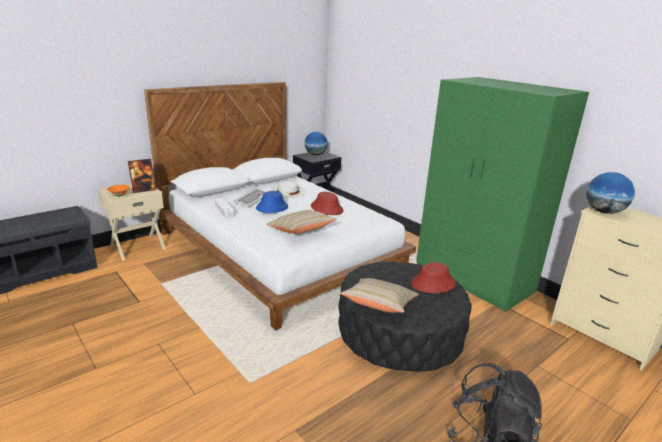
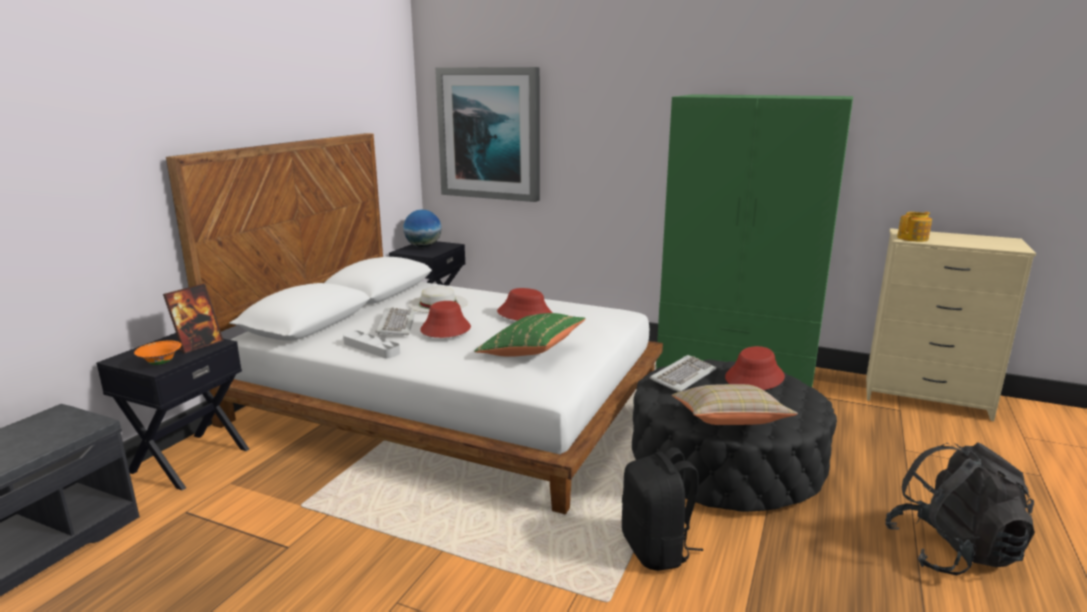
camera: 25 degrees left, 5 degrees down
beige nightstand [98,183,166,261] -> black nightstand [96,333,249,490]
blue hat [256,191,288,213] -> red hat [420,301,471,338]
beige pillow [266,210,337,234] -> green pillow [474,313,586,356]
globe [586,172,635,214] -> teapot [897,212,932,242]
none -> picture [435,67,540,202]
none -> black backpack [622,447,703,571]
none -> keyboard [649,355,717,392]

